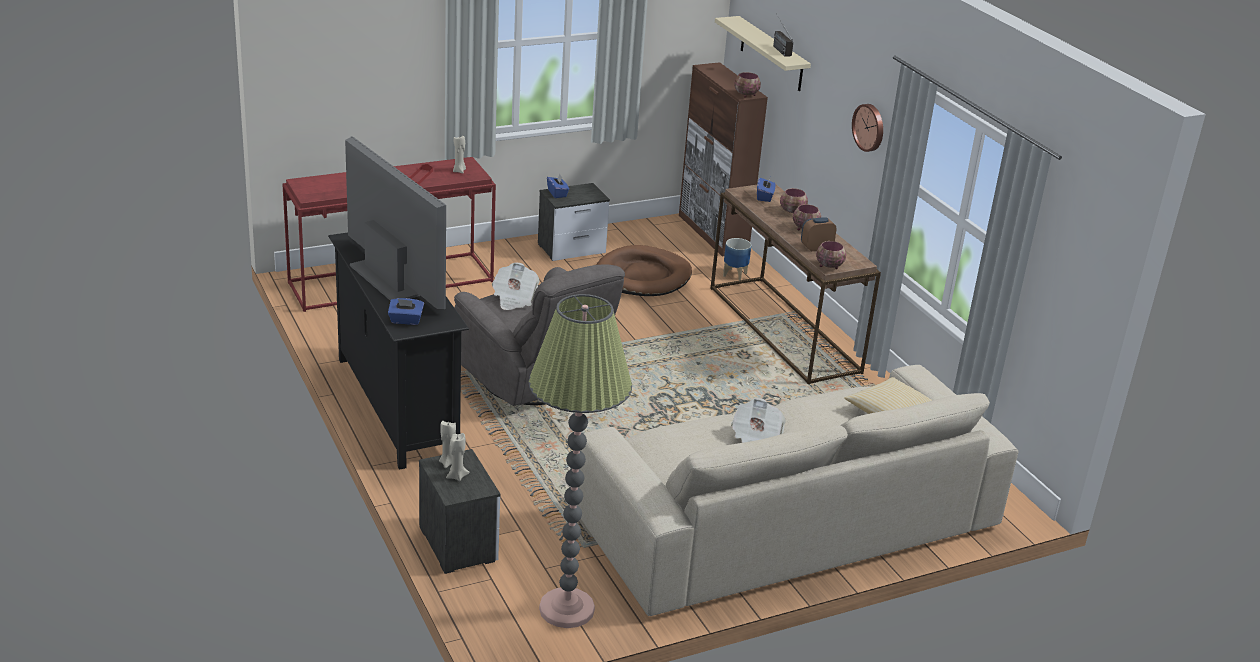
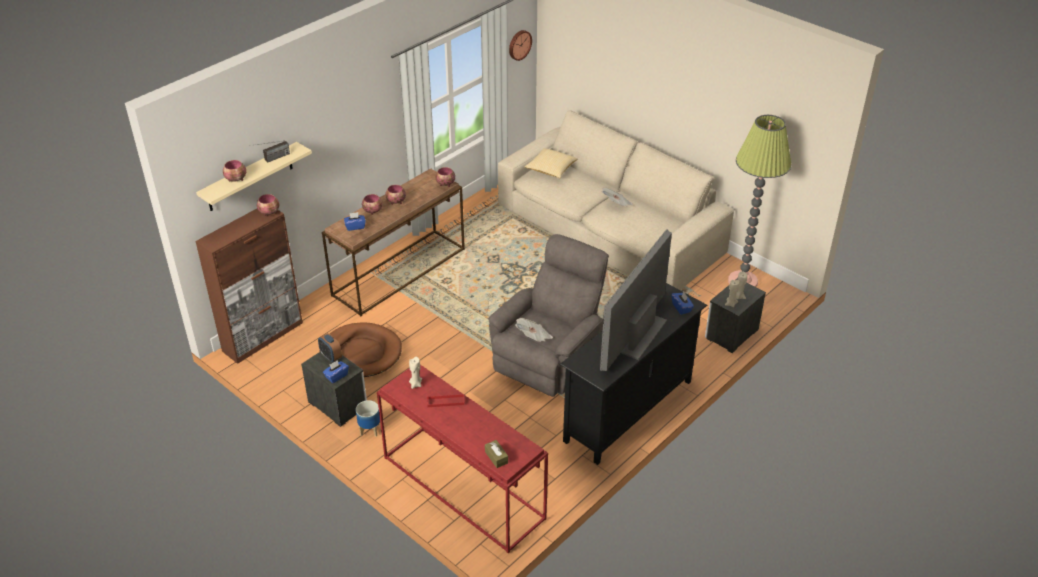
camera: 110 degrees left, 10 degrees up
planter [723,238,751,281] -> planter moved to [356,400,380,436]
alarm clock [801,217,837,251] -> alarm clock moved to [318,333,342,362]
wall clock [852,104,883,152] -> wall clock moved to [509,30,532,61]
none -> bowl [223,160,246,182]
none -> brown tissue box [485,440,508,468]

